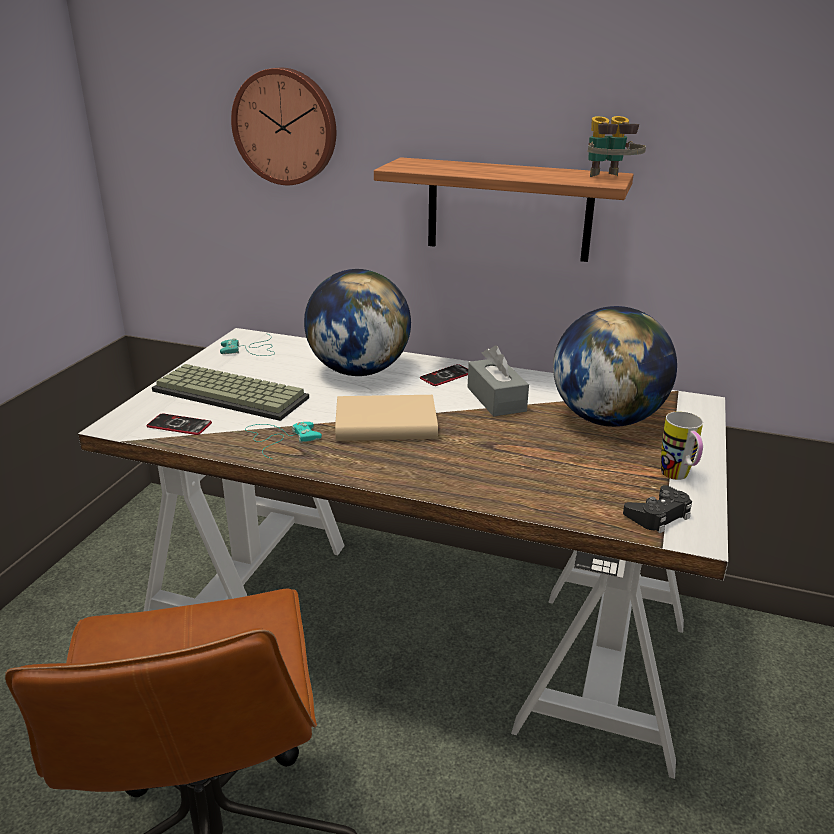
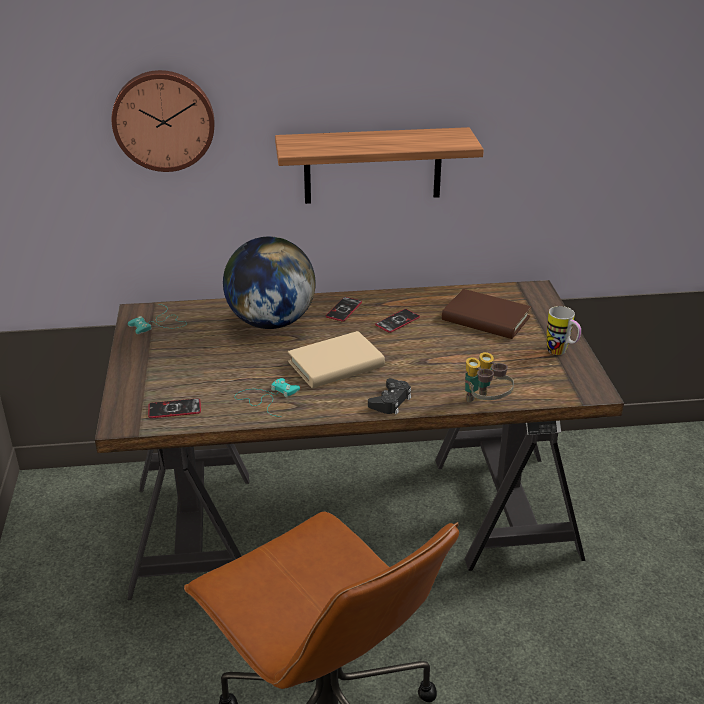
camera: 25 degrees left, 5 degrees up
white desk [78,328,728,779] -> brown desk [95,280,624,600]
keyboard [152,364,309,421] -> none
grey tissue box [468,345,529,417] -> phone [375,309,420,333]
globe [553,306,677,427] -> brown book [442,289,531,339]
binoculars [588,116,646,177] -> binoculars moved to [465,352,514,402]
black game controller [623,485,692,533] -> black game controller moved to [368,378,411,415]

